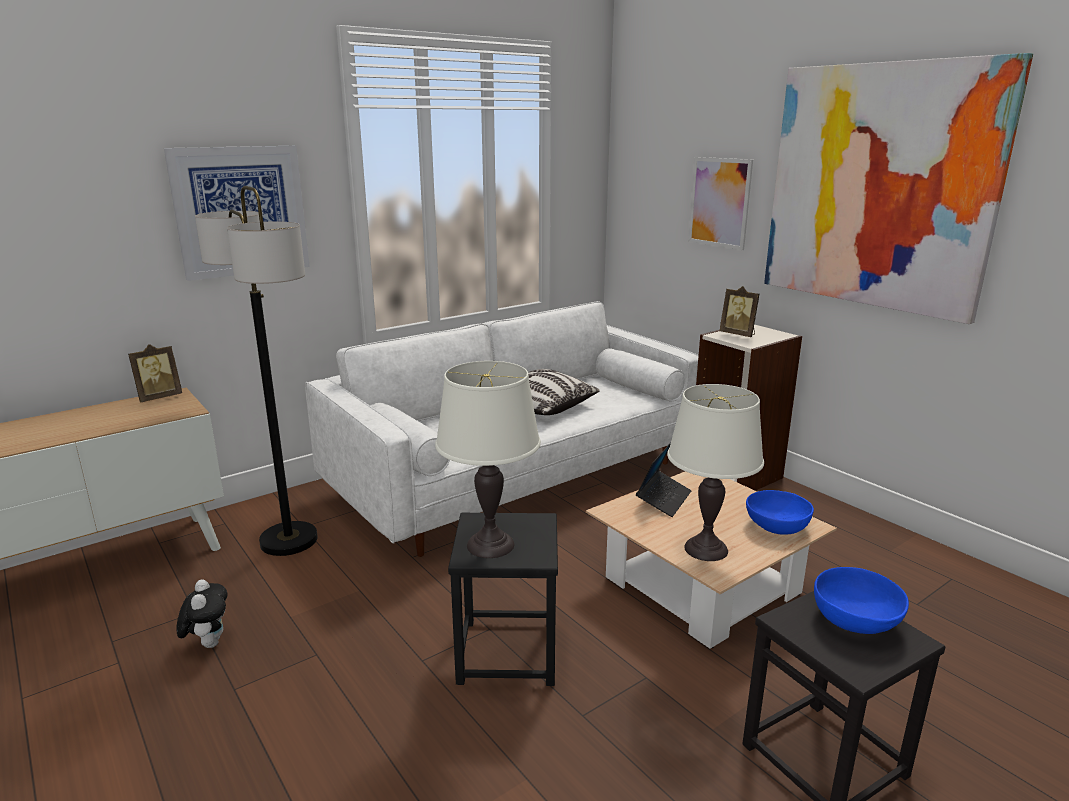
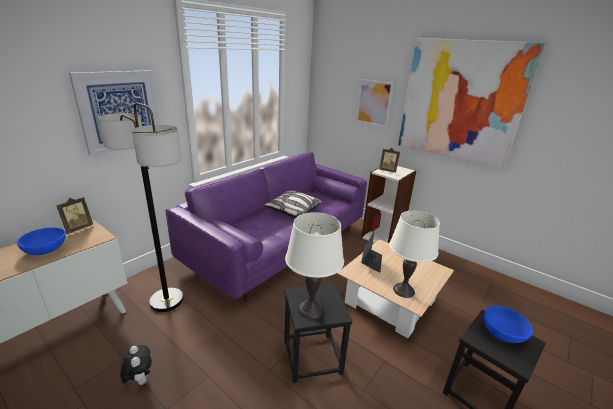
camera: 15 degrees left, 5 degrees up
white sofa [305,301,699,557] -> purple sofa [166,152,367,302]
blue bowl [746,490,814,535] -> blue bowl moved to [17,227,66,255]

